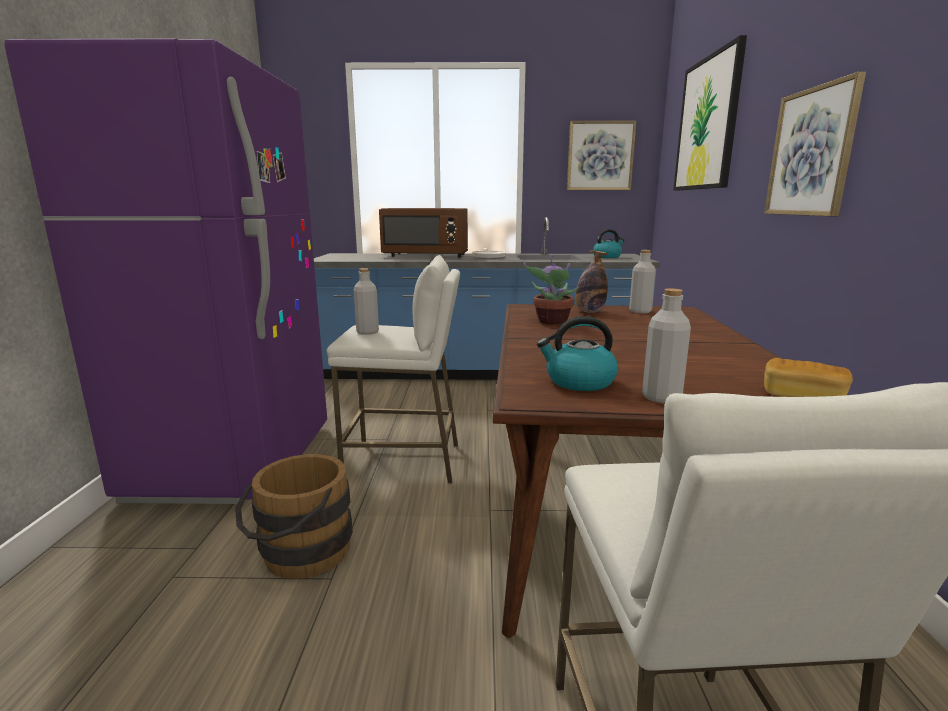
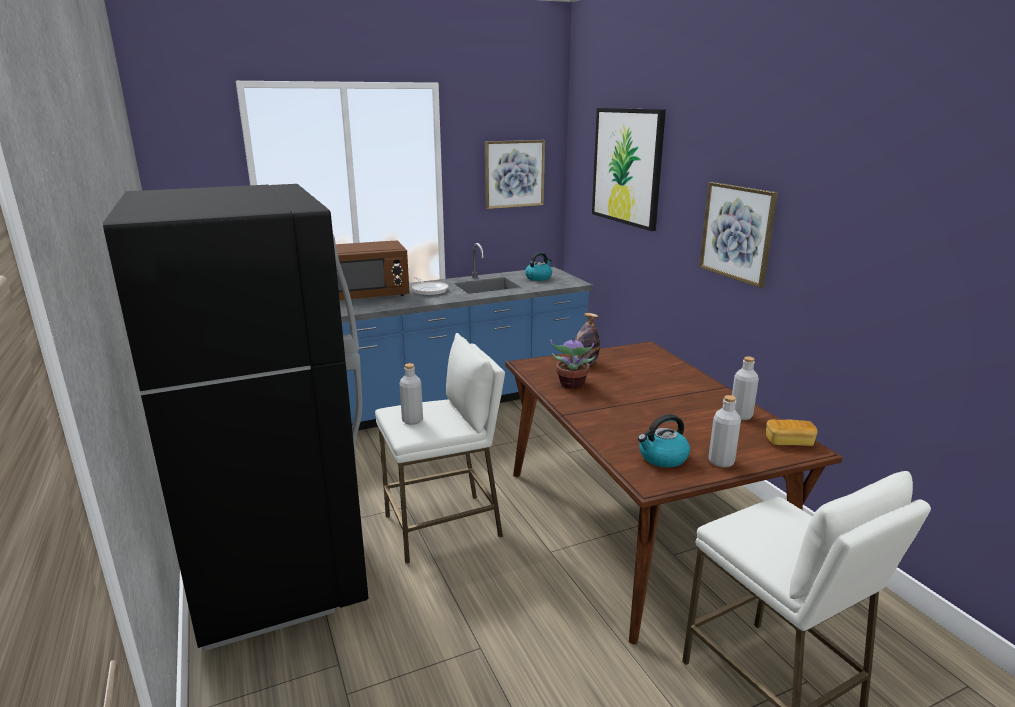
camera: 25 degrees left, 5 degrees up
purple fridge [4,38,327,504] -> black fridge [103,184,368,651]
brown bucket [235,454,353,579] -> none
grey bottle [629,250,656,313] -> grey bottle moved to [732,357,759,420]

